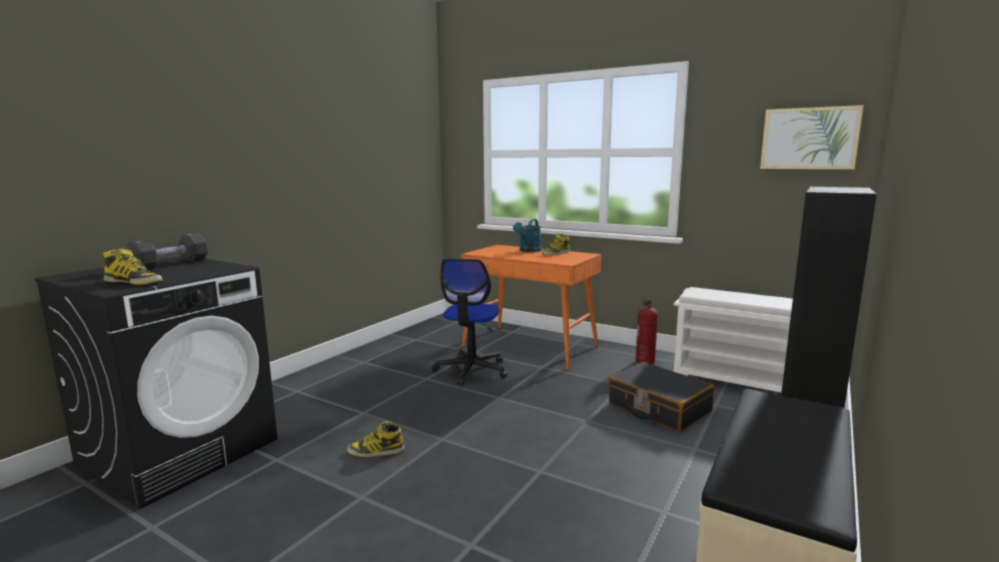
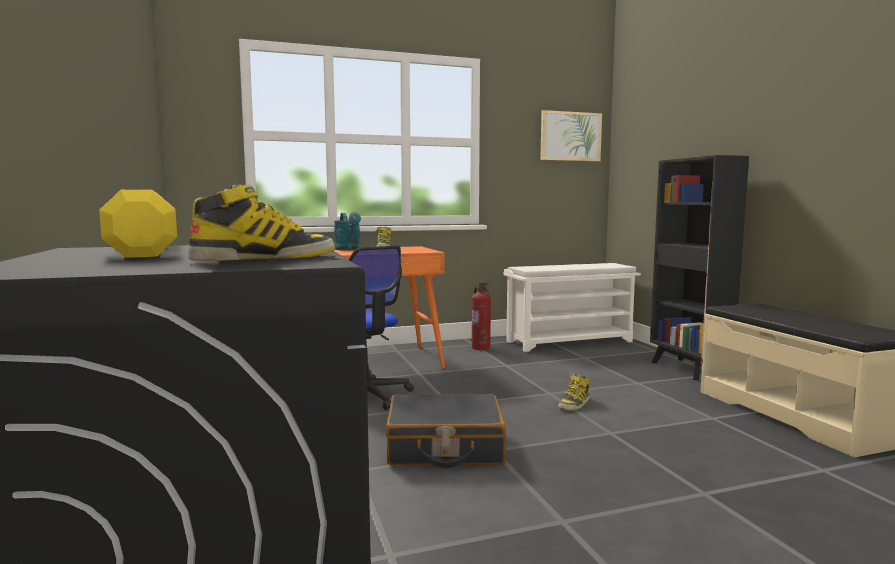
camera: 50 degrees left, 5 degrees down
black dumbbell [125,233,208,270] -> yellow dumbbell [99,190,177,258]
boot [347,421,405,457] -> boot moved to [558,374,590,411]
black suitcase [609,362,714,432] -> black suitcase moved to [386,394,506,468]

